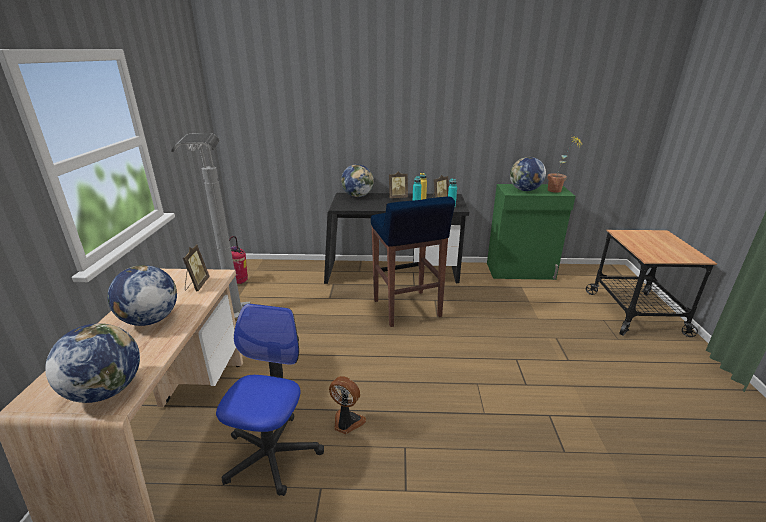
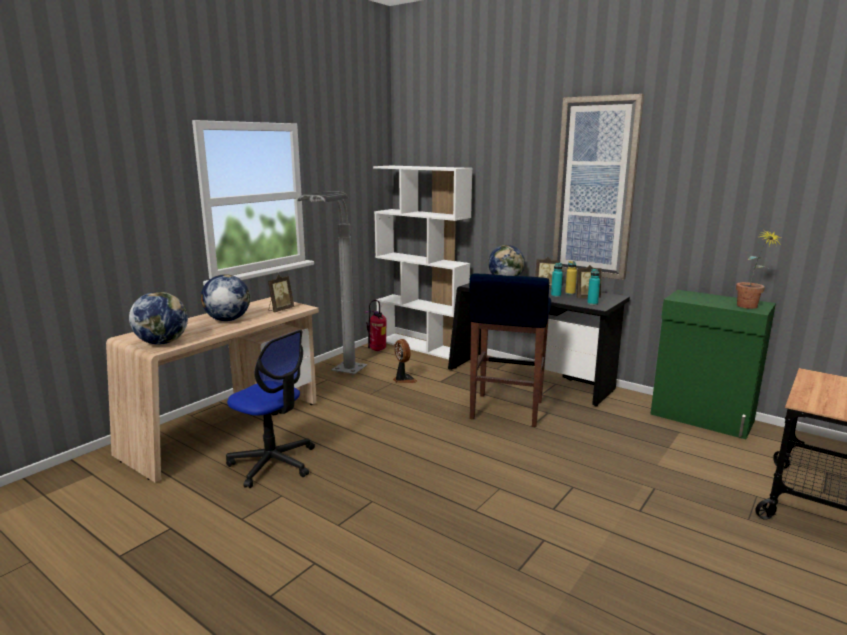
camera: 35 degrees right, 10 degrees down
office chair [216,303,324,496] -> office chair turned 75 degrees clockwise [226,330,315,488]
fan [329,376,366,434] -> fan moved to [393,339,417,383]
globe [510,157,546,191] -> none
none -> white bookcase [373,166,472,359]
none -> picture [553,94,644,280]

